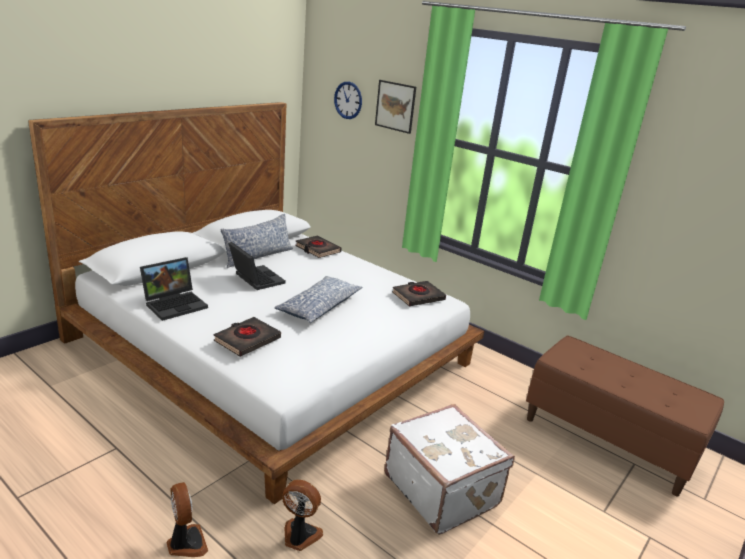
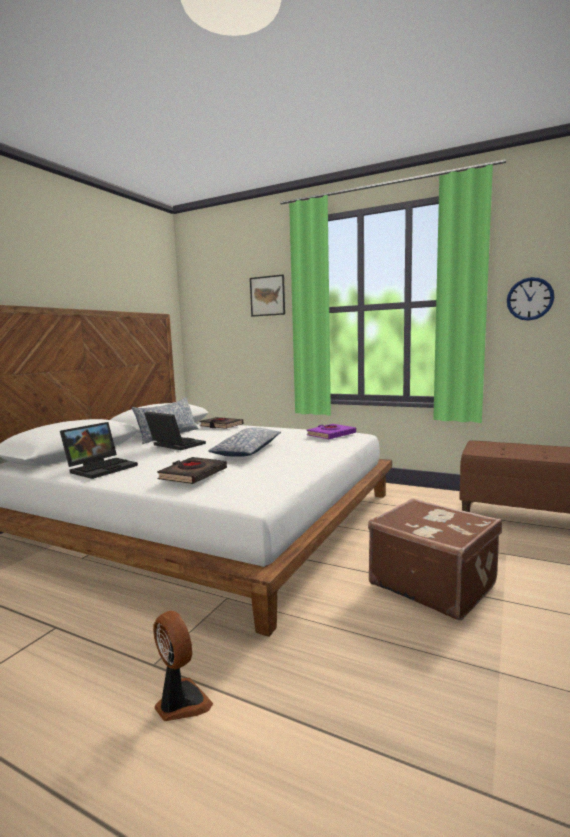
camera: 10 degrees left, 15 degrees down
fan [282,480,323,551] -> none
wall clock [334,82,362,119] -> wall clock moved to [507,277,554,321]
white suitcase [384,404,515,535] -> brown suitcase [368,498,502,620]
black book [392,281,446,306] -> purple book [307,424,356,439]

